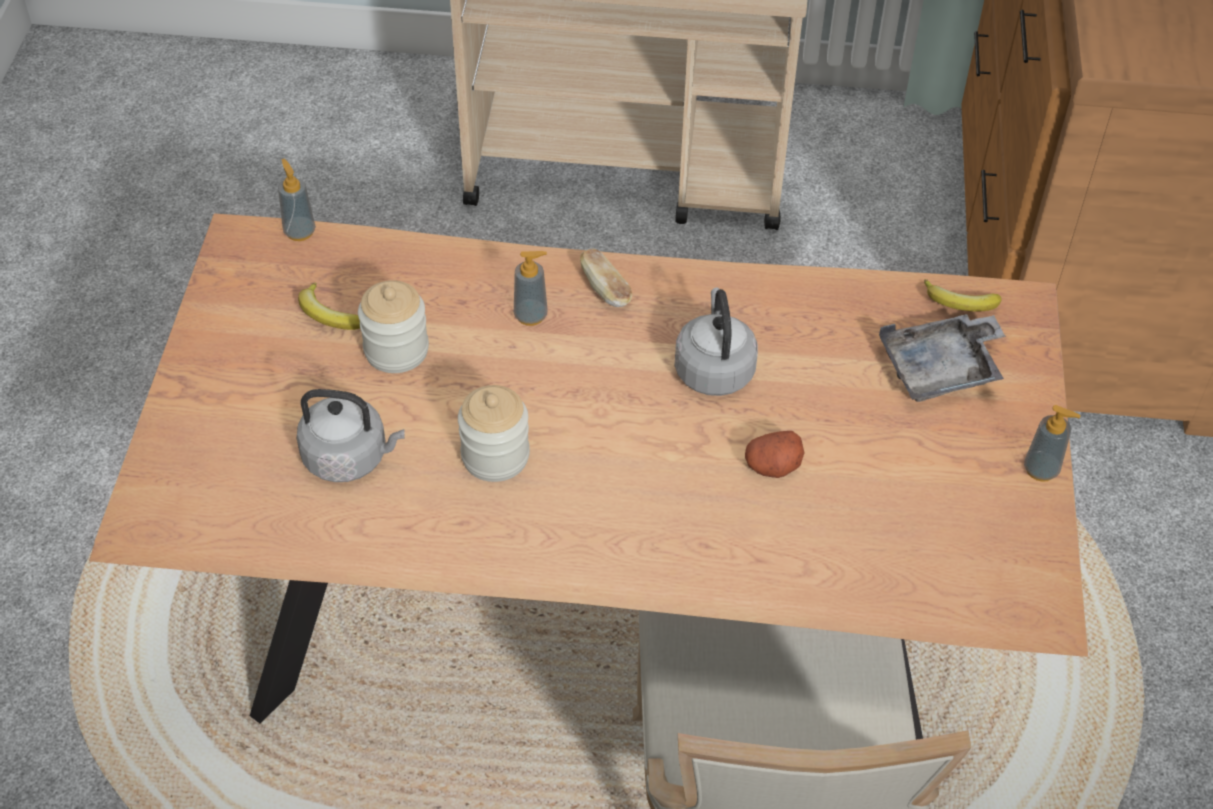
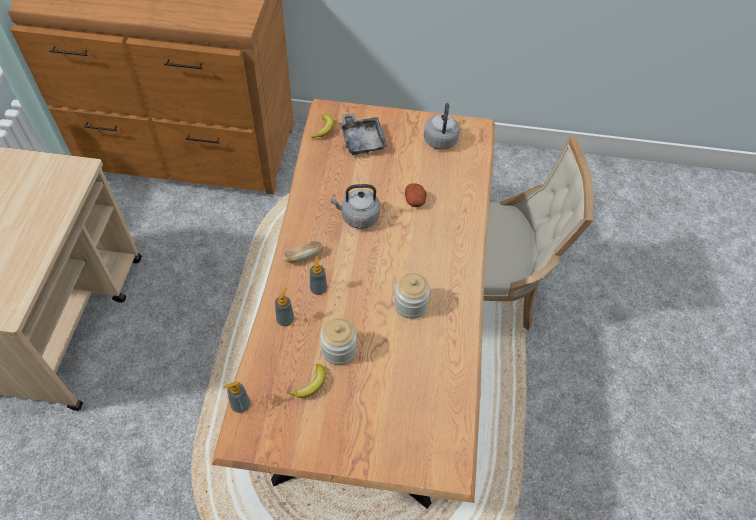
camera: 90 degrees left, 5 degrees up
grey kettle [297,389,405,482] -> grey kettle moved to [424,103,460,150]
soap dispenser [1024,405,1081,482] -> soap dispenser moved to [275,288,294,326]

